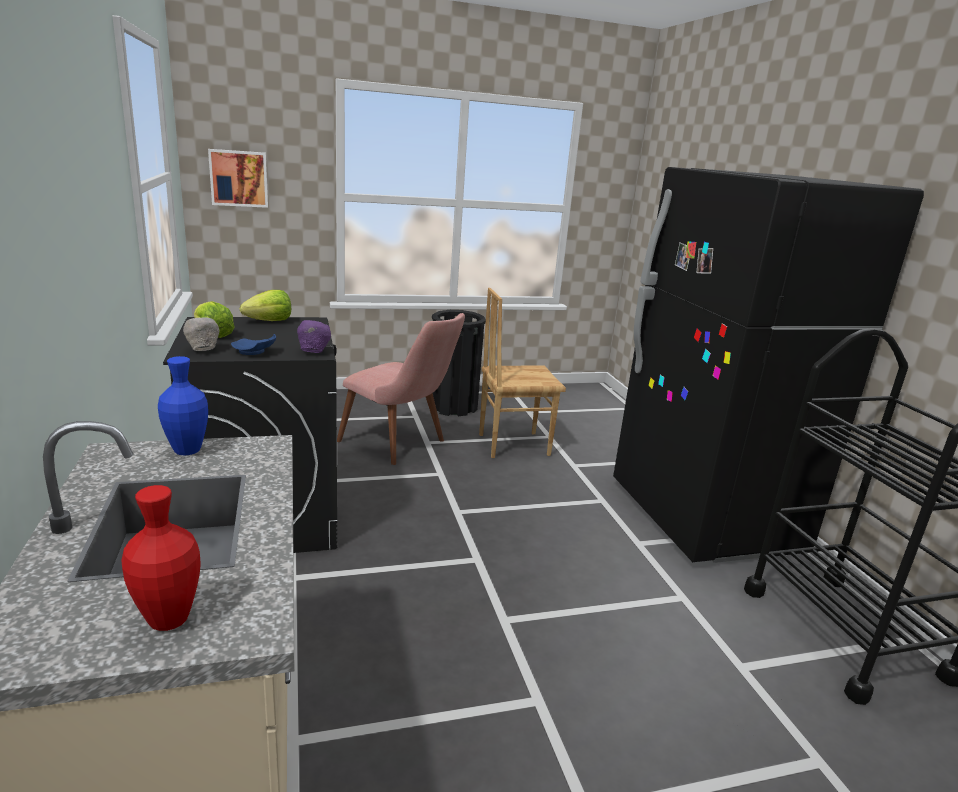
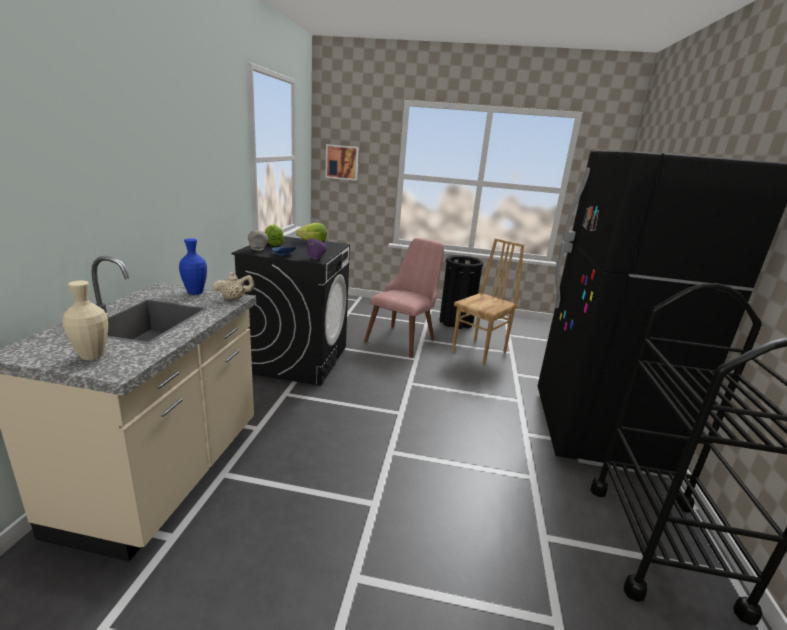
camera: 25 degrees right, 0 degrees up
red vase [121,485,201,631] -> beige vase [62,281,108,360]
pink chair [337,313,465,465] -> pink chair turned 120 degrees counterclockwise [364,238,444,358]
brown chair [479,288,566,458] -> brown chair turned 120 degrees clockwise [452,238,524,365]
none -> beige teapot [213,272,254,300]

